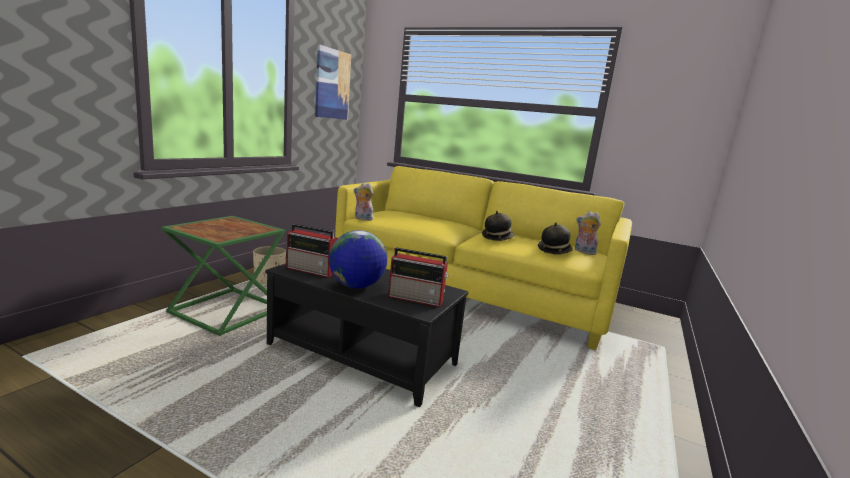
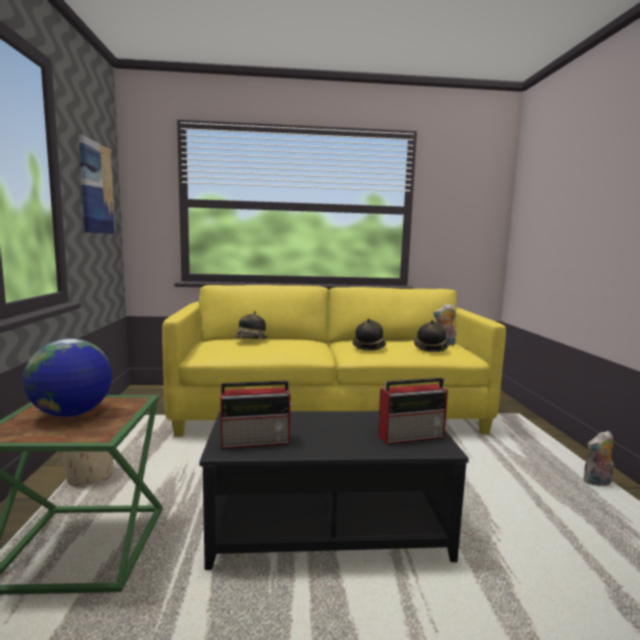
camera: 30 degrees left, 5 degrees down
globe [329,230,387,289] -> globe moved to [23,339,112,417]
plush toy [354,183,373,221] -> plush toy moved to [583,431,614,486]
none -> hat [234,311,268,340]

